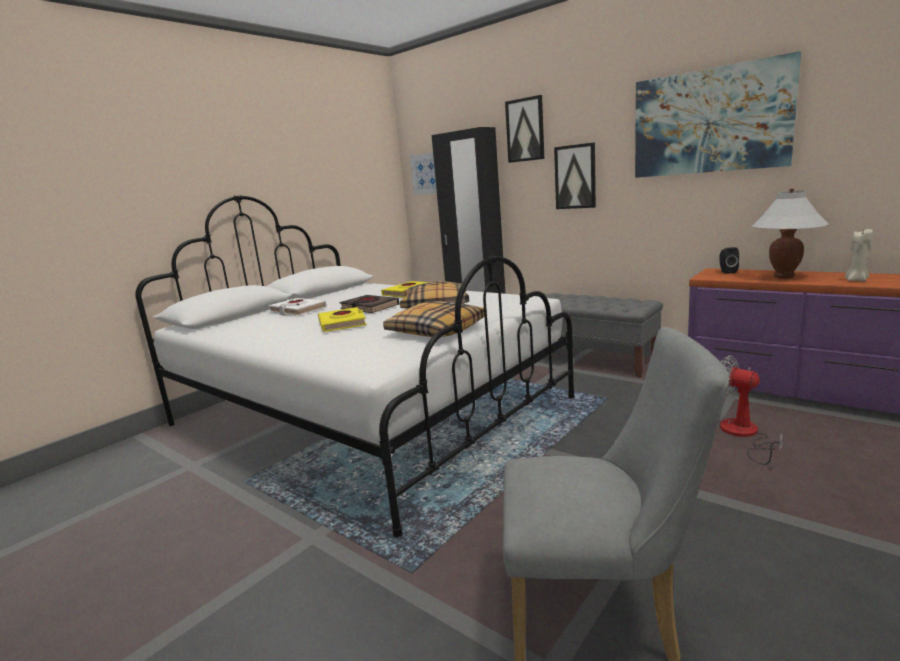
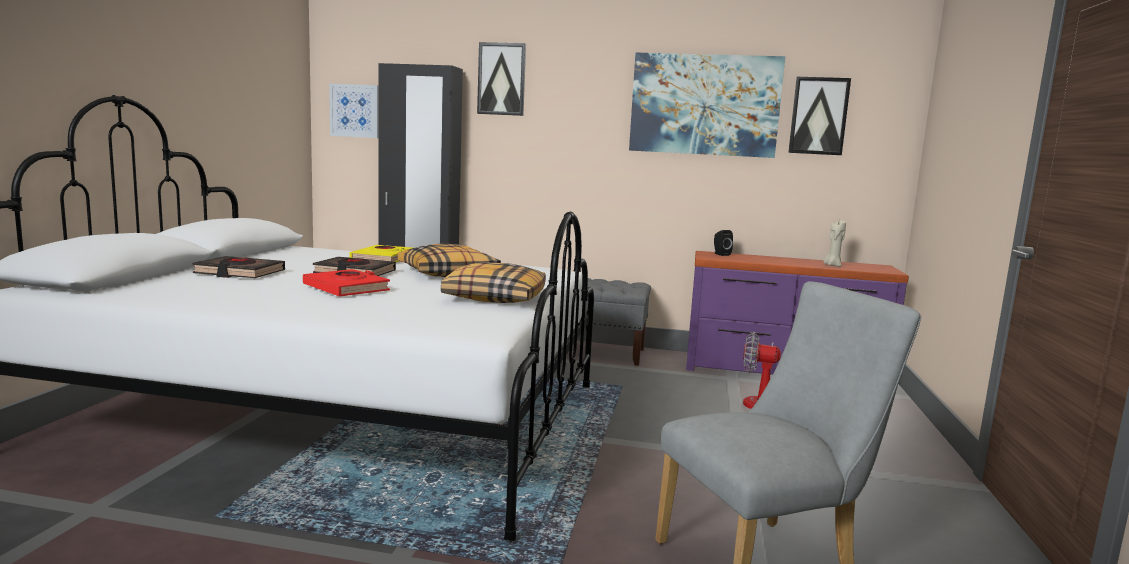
camera: 30 degrees left, 5 degrees down
white book [268,298,327,316] -> black book [192,256,285,278]
yellow book [318,307,367,332] -> red book [303,269,390,296]
picture [554,142,596,209] -> picture moved to [788,77,851,155]
white table lamp [751,188,829,279] -> none

